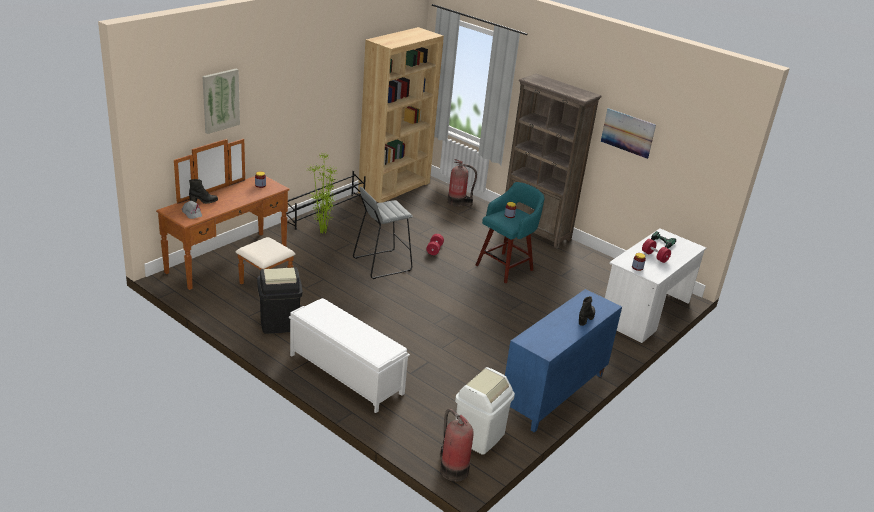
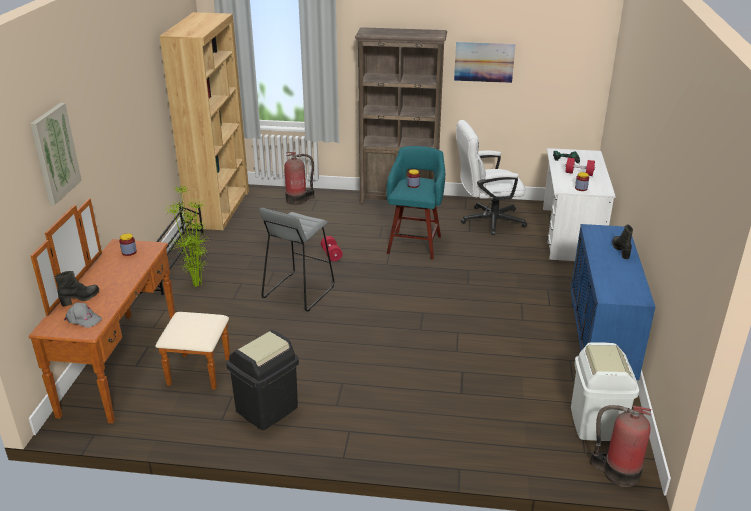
camera: 30 degrees left, 0 degrees up
white bench [289,298,410,413] -> none
none -> white office chair [456,120,527,235]

